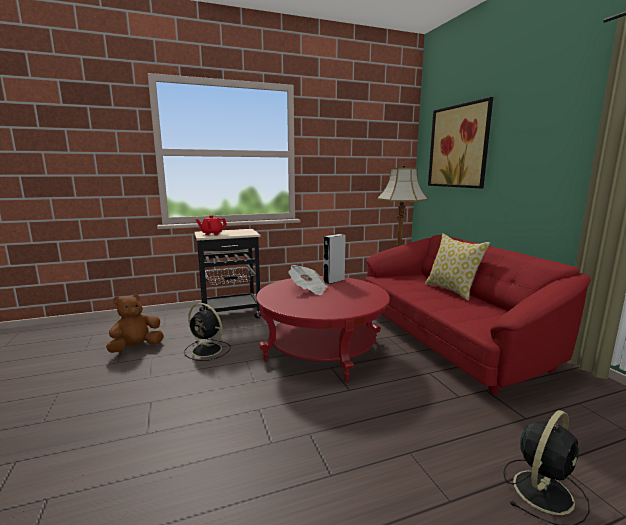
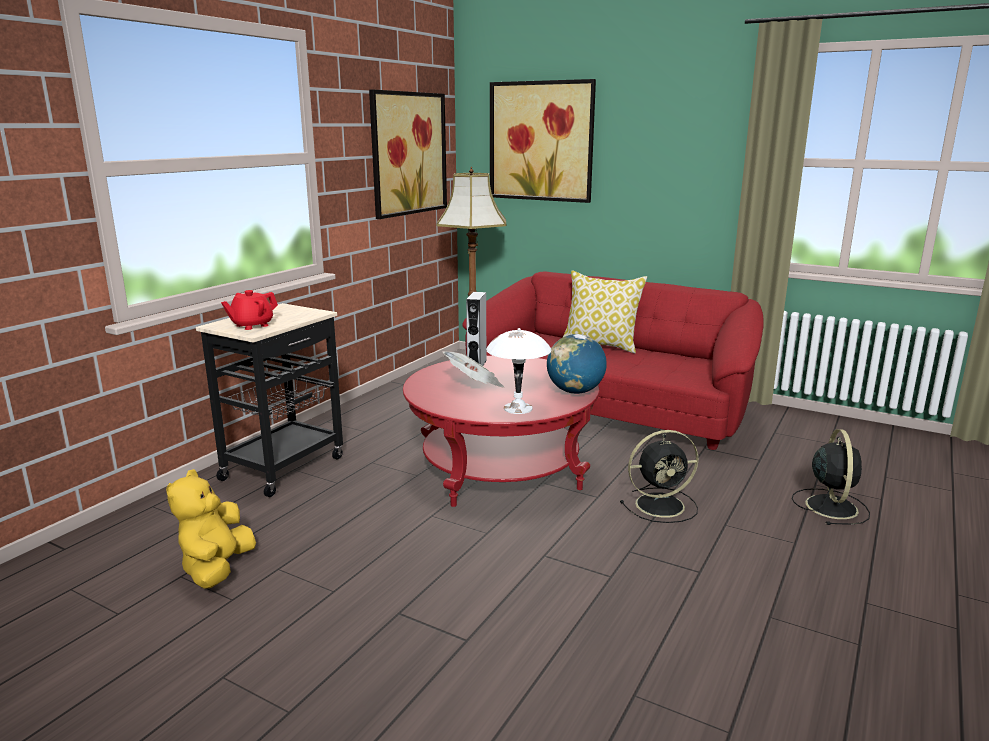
camera: 40 degrees left, 5 degrees up
brown plush toy [106,294,163,353] -> yellow plush toy [166,469,256,589]
black fan [184,303,231,361] -> black fan moved to [620,430,698,523]
none -> picture [369,90,447,219]
none -> white table lamp [486,328,551,414]
none -> globe [547,334,607,394]

